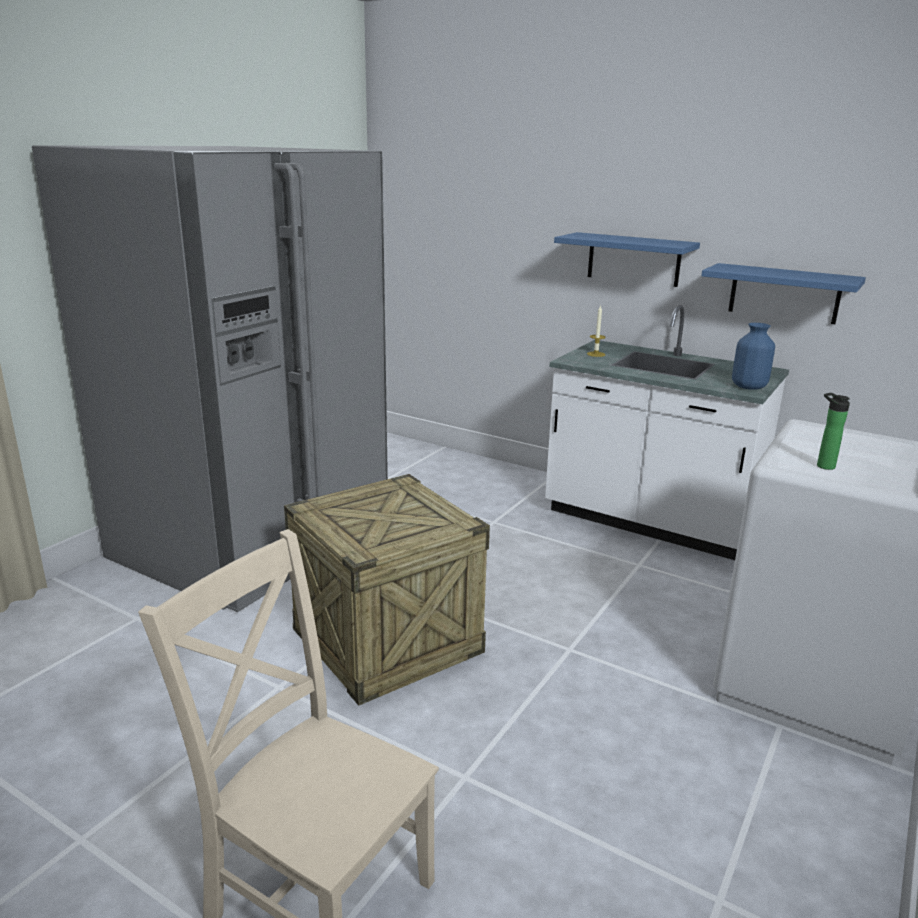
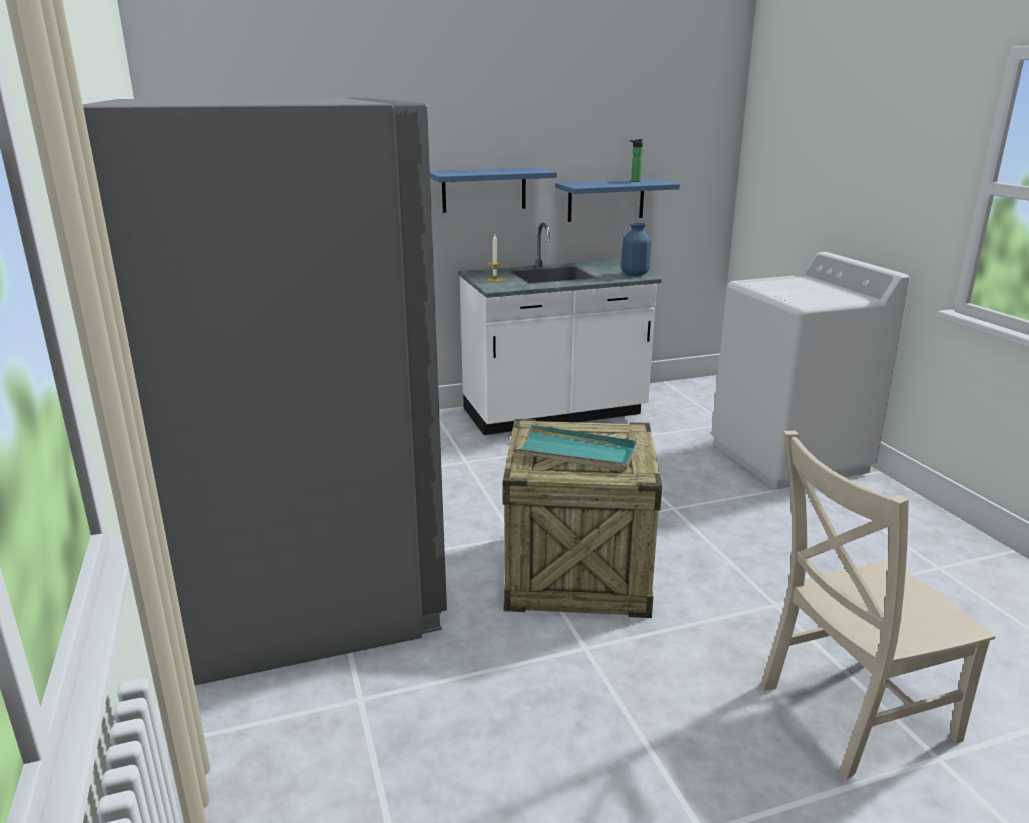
camera: 50 degrees left, 0 degrees up
bottle [817,393,850,470] -> bottle moved to [630,139,643,182]
none -> turquoise tray [514,425,637,472]

